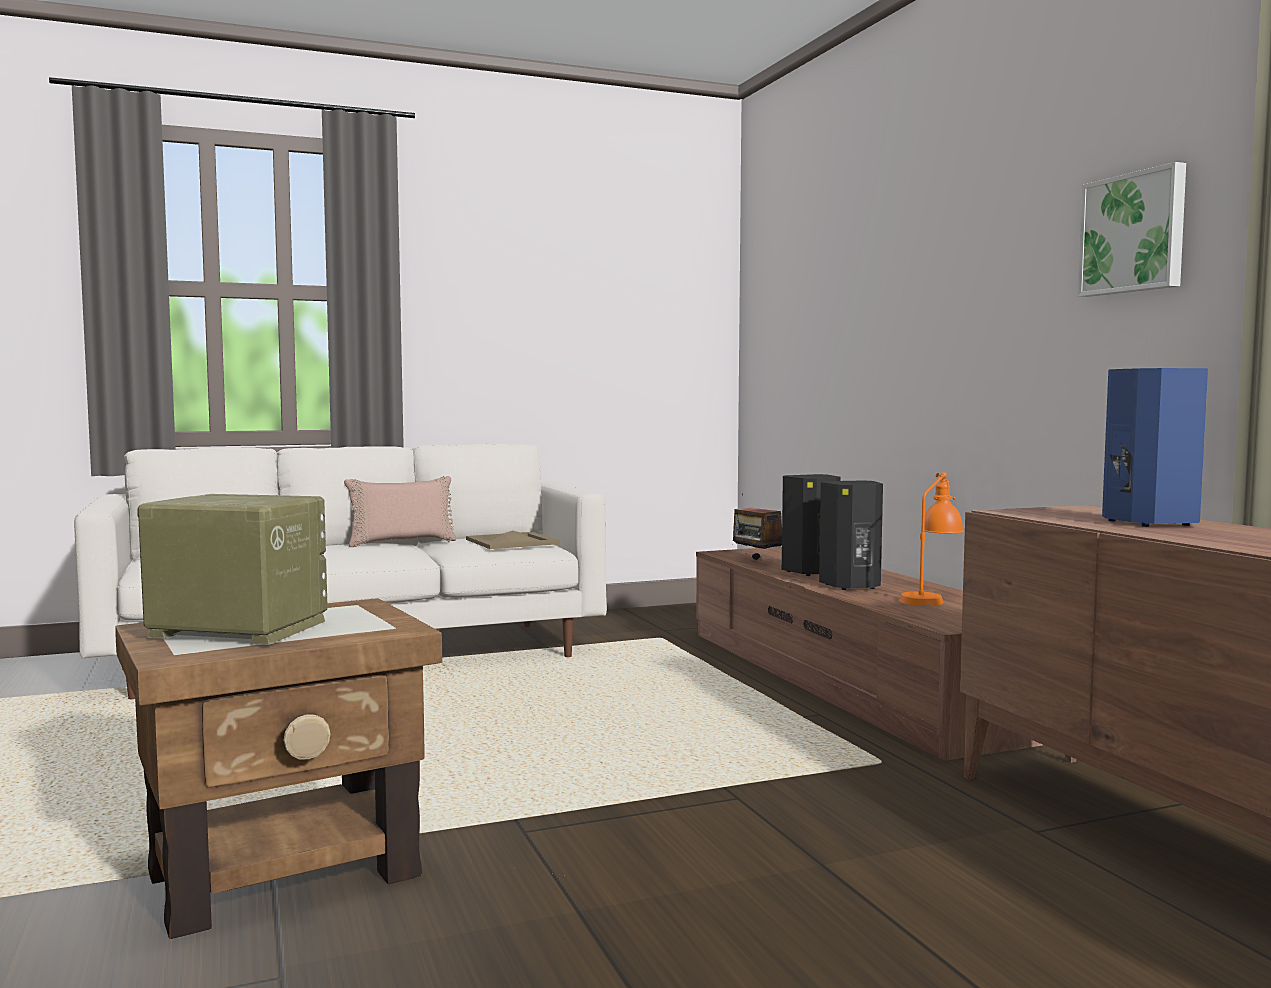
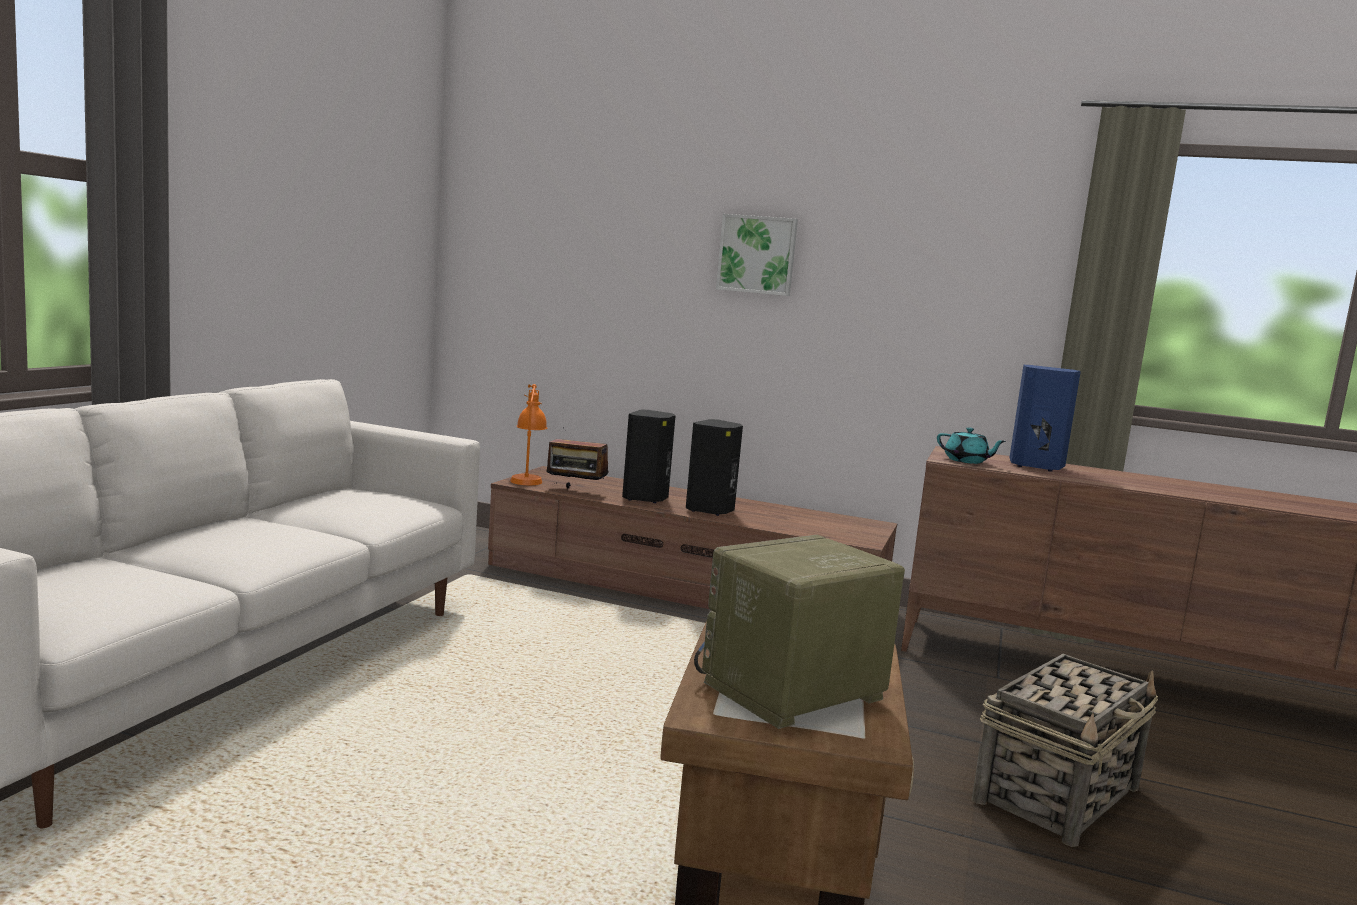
camera: 50 degrees left, 5 degrees up
beige pillow [344,476,456,547] -> none
beige tray [466,531,560,549] -> none
orange table lamp [899,472,964,606] -> orange table lamp moved to [510,384,547,485]
picture [1078,162,1186,297] -> picture moved to [716,214,798,296]
none -> turquoise teapot [937,427,1006,464]
none -> basket [972,654,1158,847]

